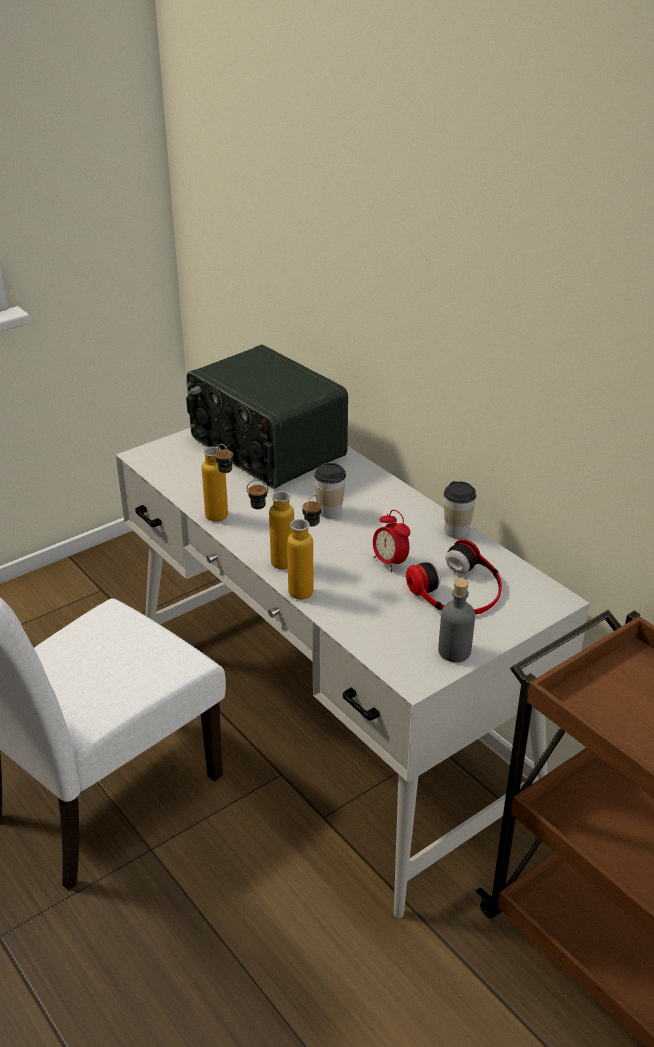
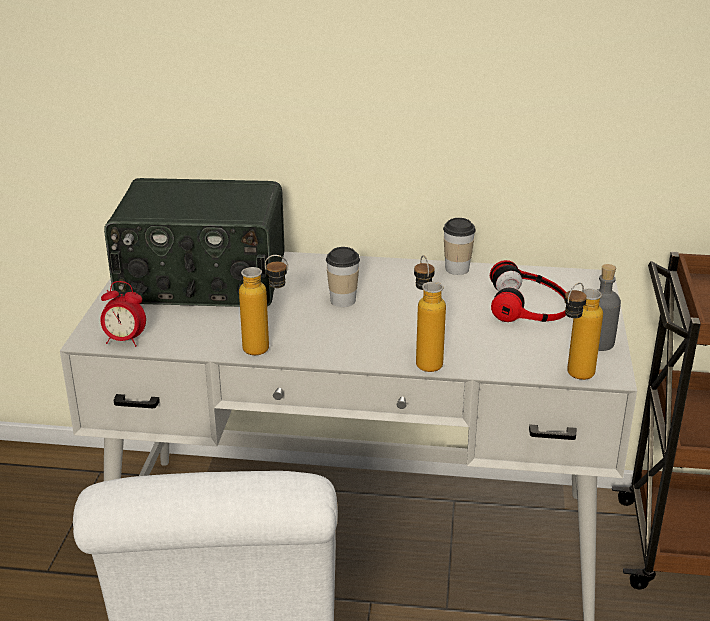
camera: 45 degrees left, 5 degrees down
bottle [247,480,294,569] -> bottle moved to [564,283,603,380]
alarm clock [373,510,410,572] -> alarm clock moved to [100,281,146,347]

